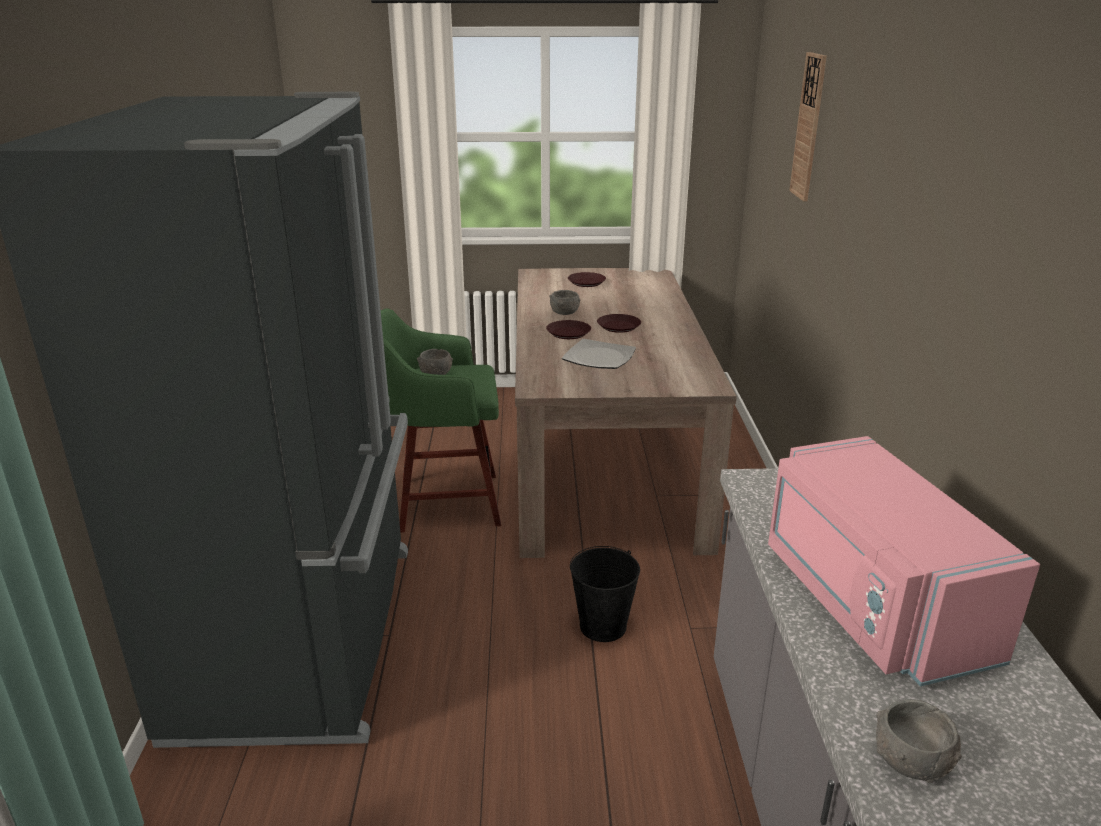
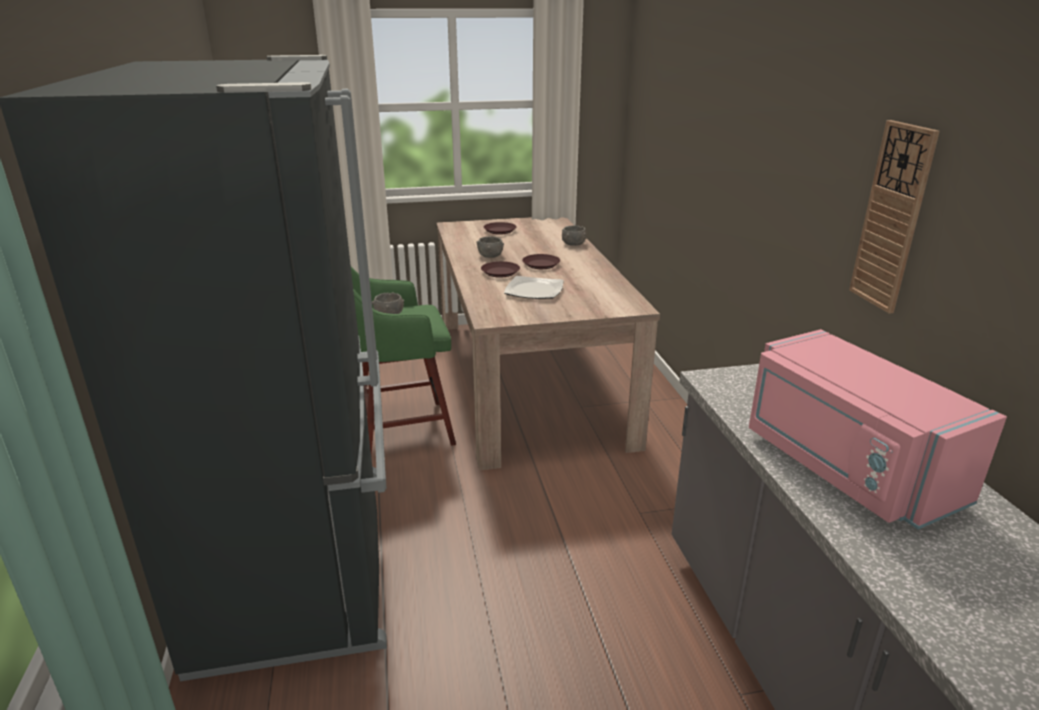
camera: 10 degrees left, 0 degrees up
black bucket [570,546,640,642] -> none
wall clock [789,52,827,202] -> wall clock moved to [849,120,940,314]
grey bowl [876,699,961,783] -> grey bowl moved to [562,225,587,246]

